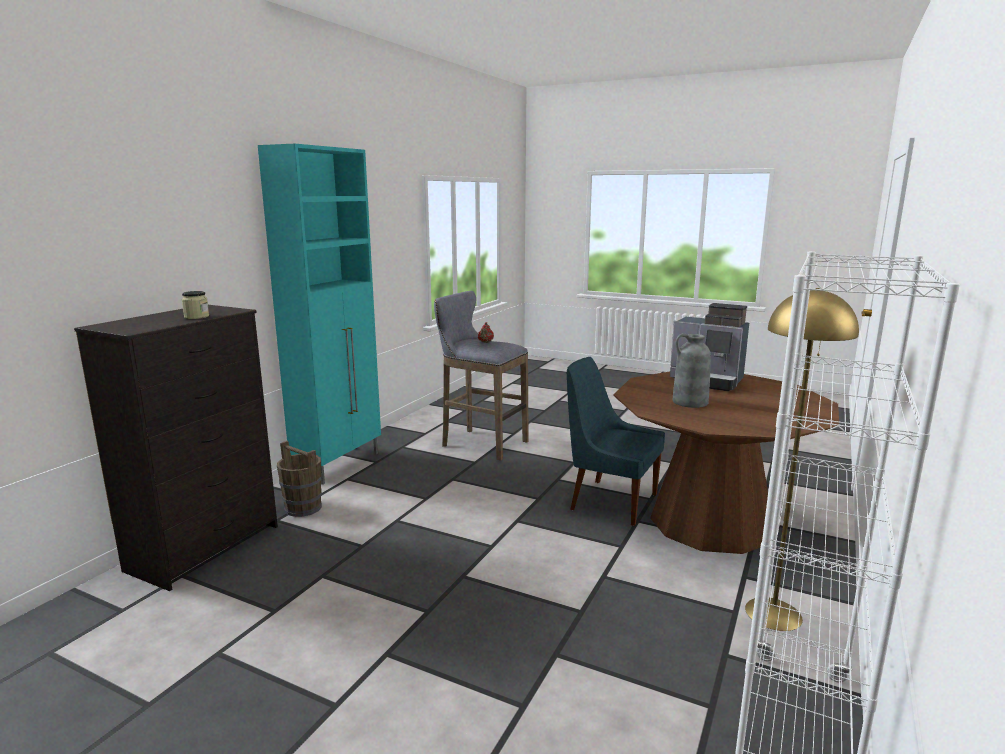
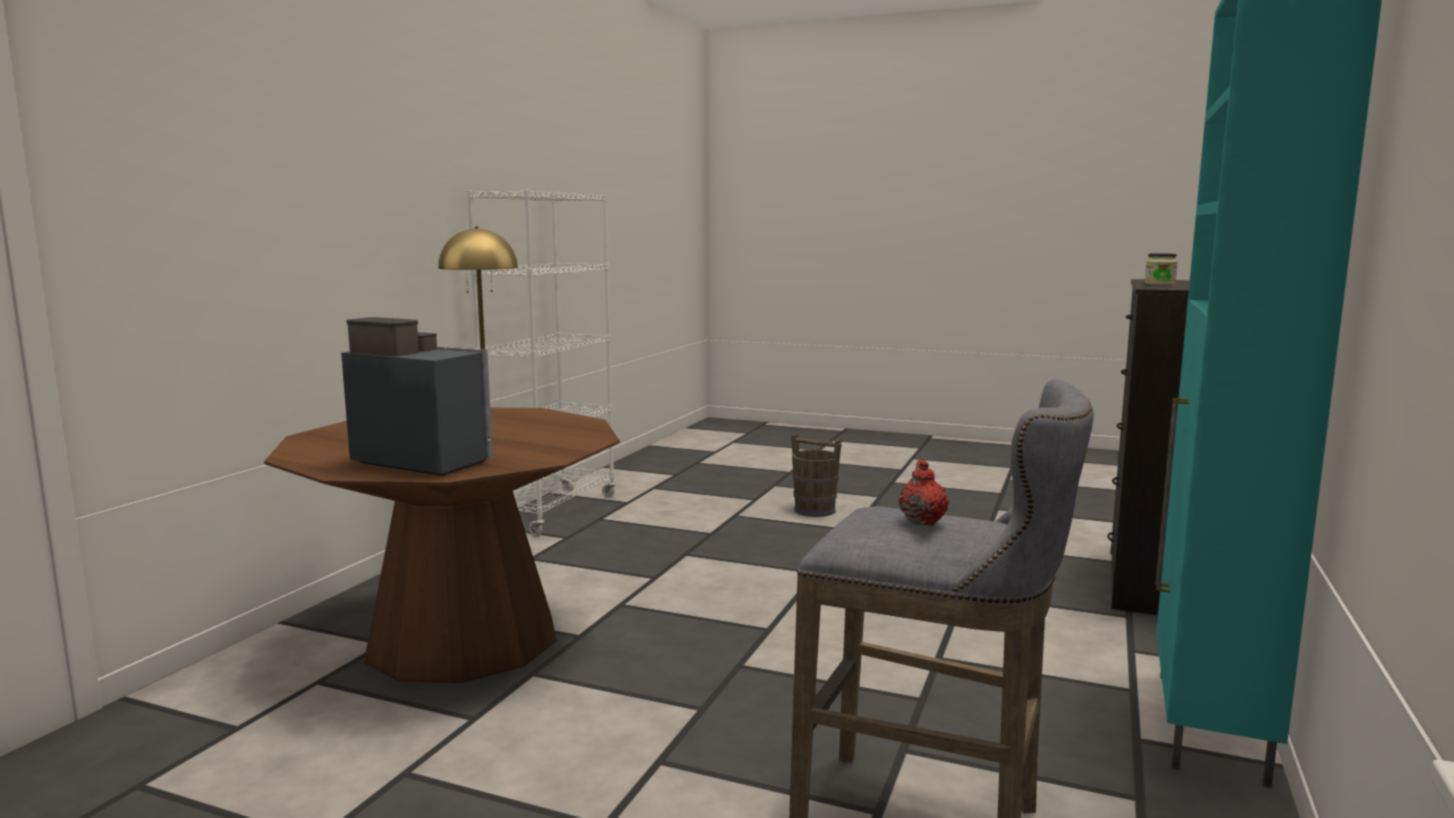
camera: 175 degrees right, 5 degrees down
brown bucket [277,441,322,517] -> brown bucket moved to [791,434,842,517]
blue chair [567,357,665,526] -> none
grey vase [673,333,711,408] -> none

